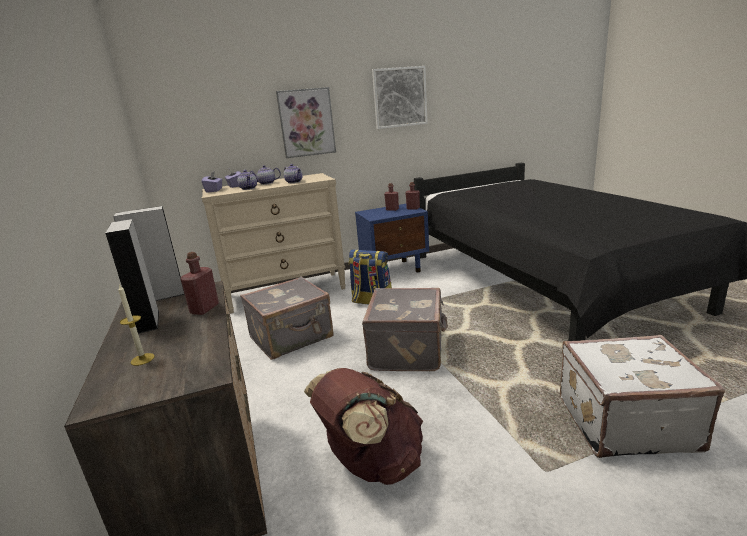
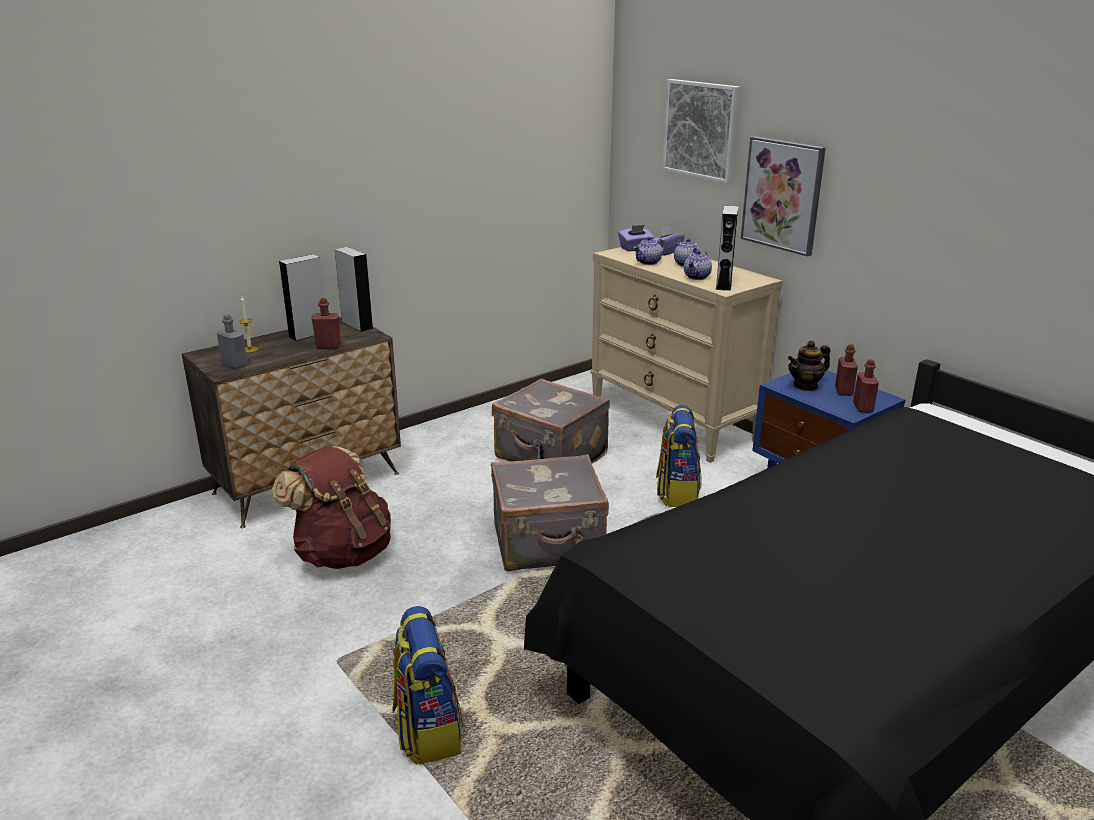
camera: 70 degrees right, 5 degrees up
picture [372,66,428,129] -> picture moved to [662,79,740,184]
white suitcase [560,335,725,458] -> backpack [393,606,463,765]
none -> grey bottle [217,314,248,369]
none -> grey speaker [716,206,739,291]
none -> teapot [788,340,830,391]

